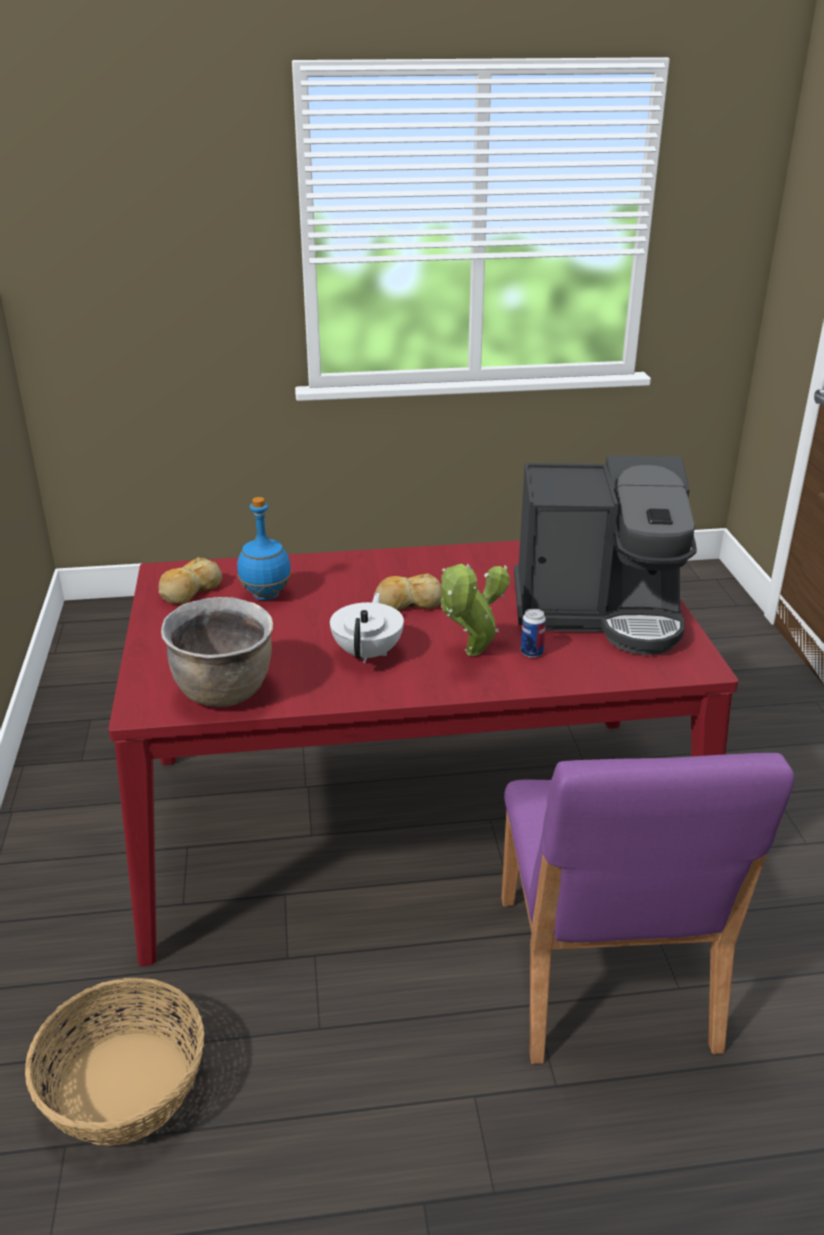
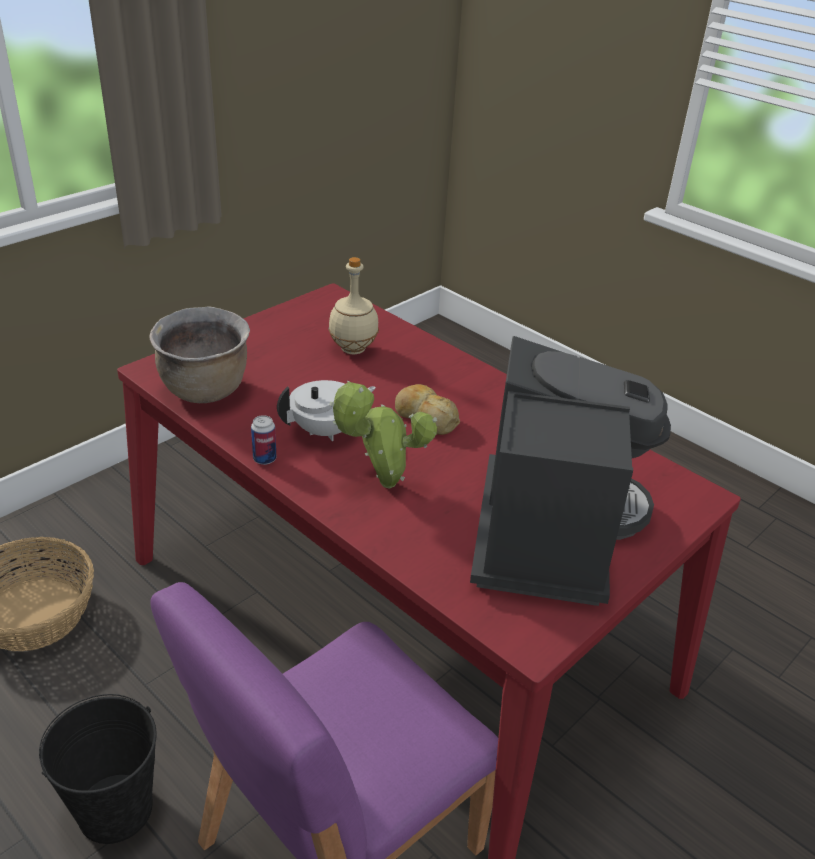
camera: 50 degrees right, 5 degrees up
bread [159,557,222,604] -> none
blue bottle [237,497,291,600] -> beige bottle [328,257,379,354]
coffee machine [514,455,697,655] -> coffee machine turned 135 degrees counterclockwise [470,336,671,606]
can [521,609,546,658] -> can moved to [251,415,276,465]
none -> black bucket [39,694,157,844]

